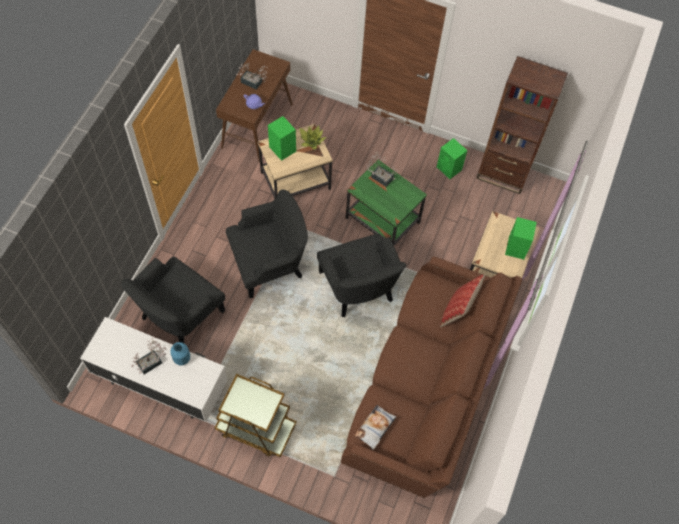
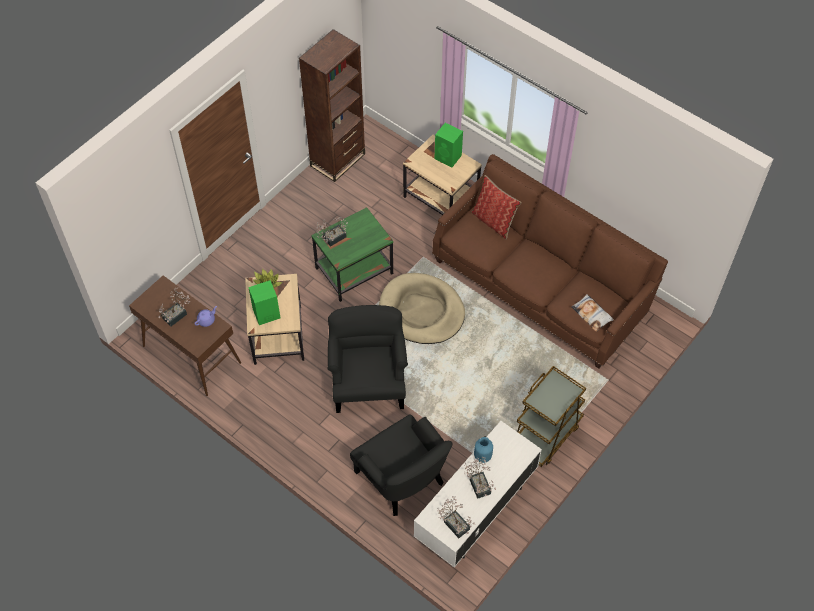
camera: 70 degrees left, 5 degrees down
black armchair [317,234,406,317] -> beige dog bed [379,273,465,344]
green speaker [437,138,468,179] -> none
none -> potted plant [437,496,475,538]

